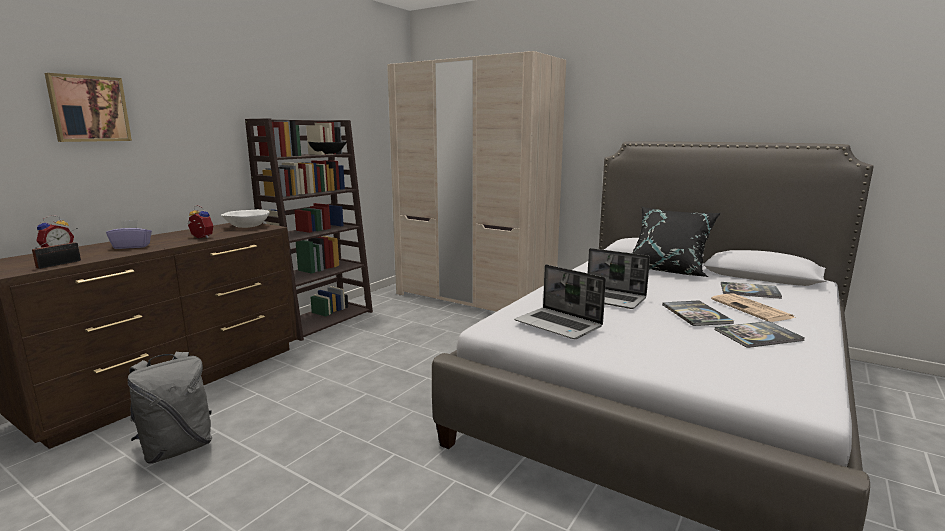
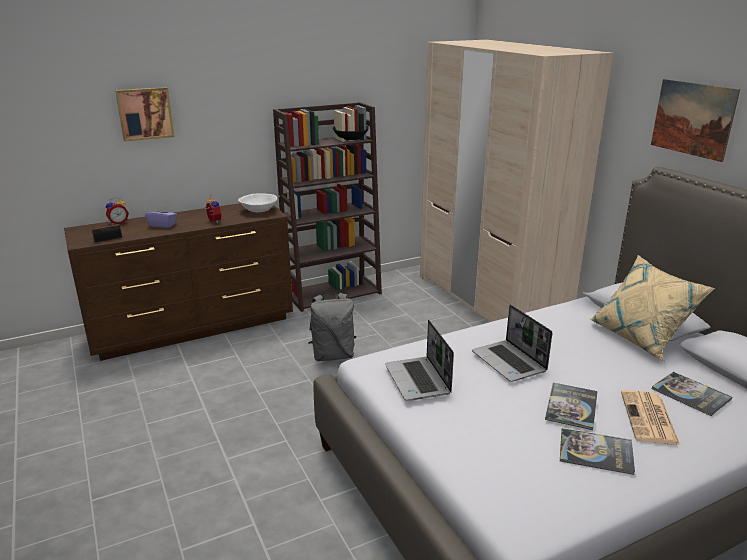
camera: 30 degrees right, 10 degrees up
grey backpack [128,352,212,464] -> grey backpack moved to [308,293,356,361]
black pillow [633,207,721,277] -> beige pillow [589,255,715,361]
none -> picture [651,79,740,162]

